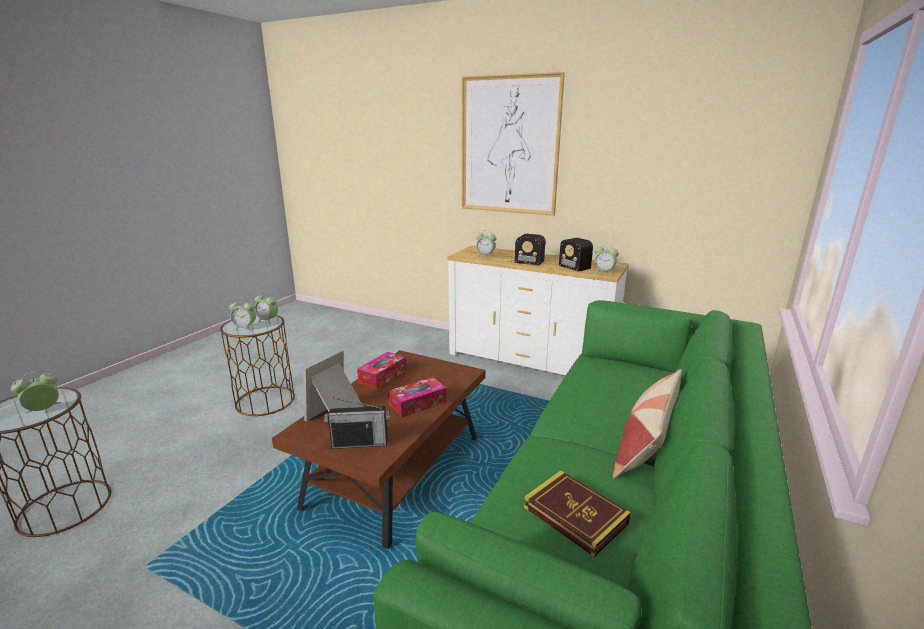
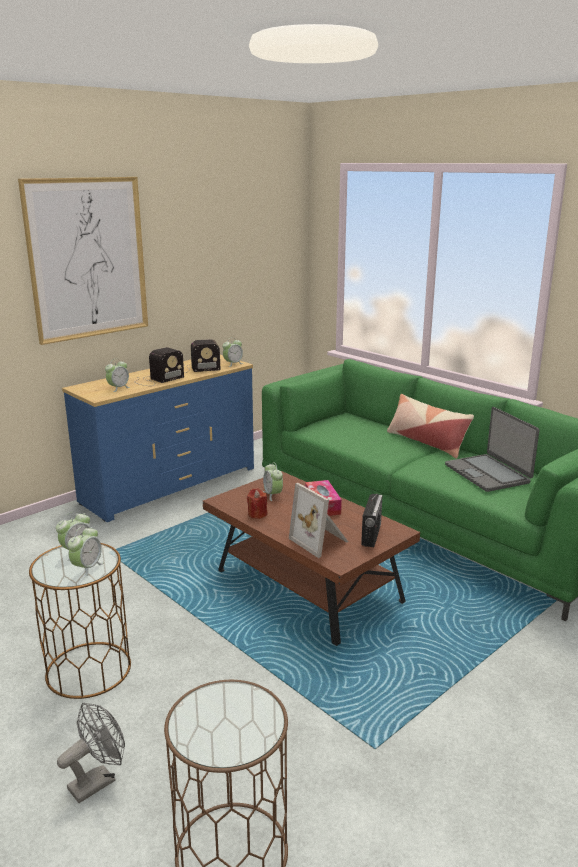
camera: 70 degrees left, 0 degrees up
alarm clock [11,372,62,413] -> alarm clock moved to [263,462,283,501]
tissue box [357,352,406,389] -> red candle [247,488,267,519]
white dresser [447,246,629,375] -> blue dresser [62,355,254,522]
book [524,470,631,557] -> laptop [445,407,539,492]
none -> grey fan [57,703,125,803]

